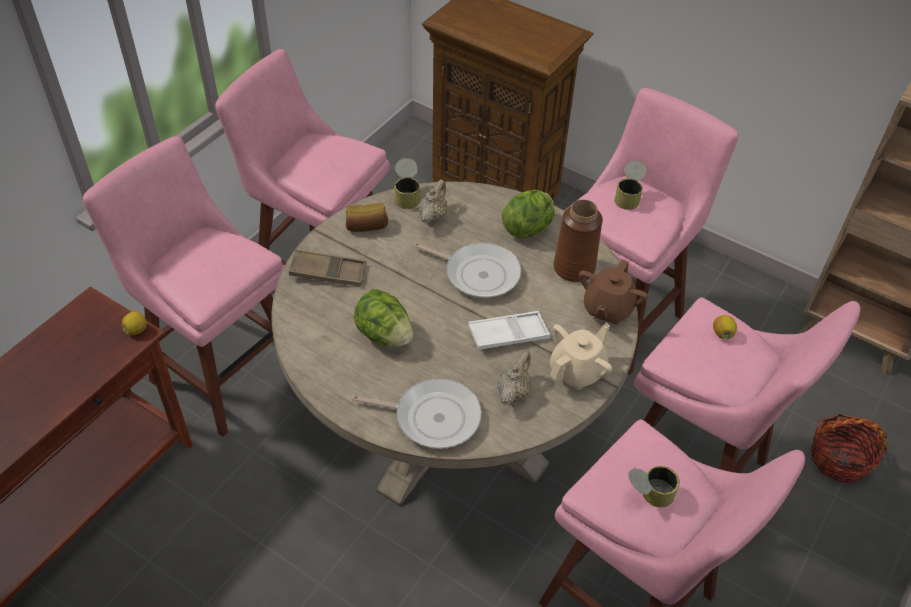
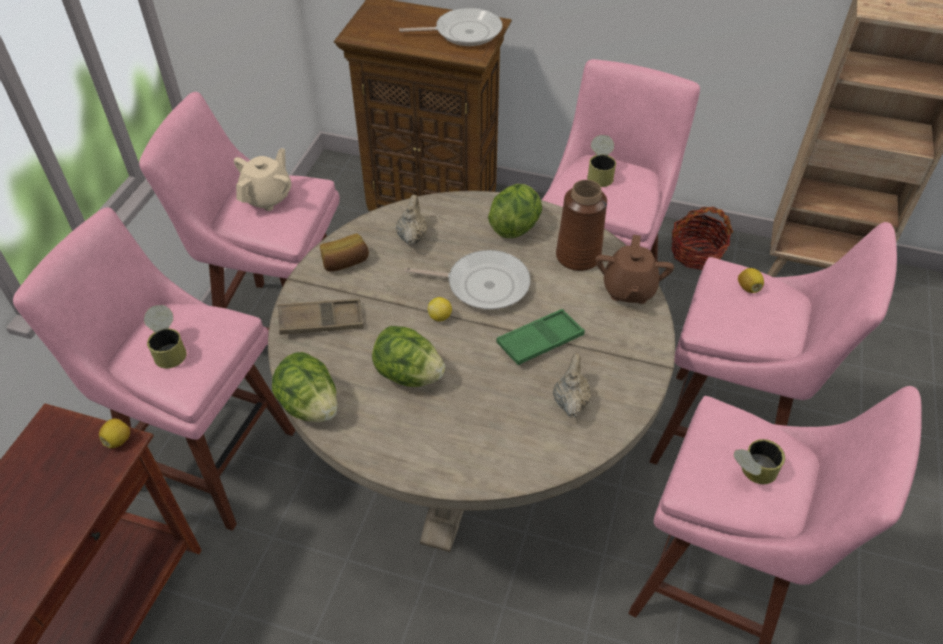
camera: 15 degrees left, 0 degrees up
frying pan [352,378,482,449] -> frying pan moved to [399,8,502,46]
can [394,158,420,209] -> can moved to [144,305,187,369]
white tray [468,311,550,350] -> green tray [496,309,585,365]
beige teapot [550,323,612,390] -> beige teapot moved to [234,148,291,211]
basket [811,414,888,483] -> basket moved to [671,207,733,270]
none -> lettuce [272,352,337,422]
none -> lemon [428,297,452,321]

